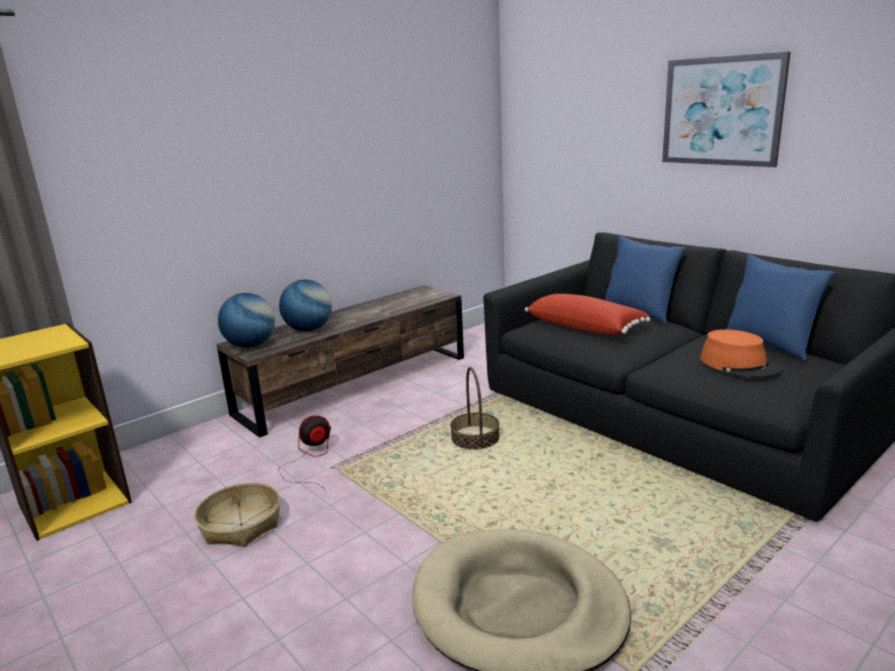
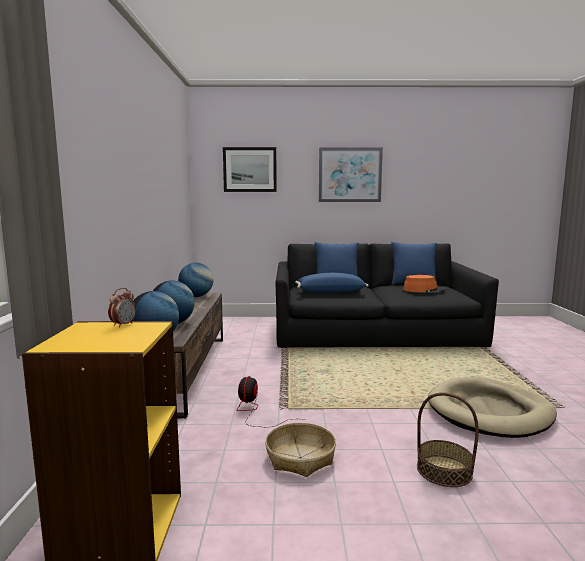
camera: 50 degrees left, 10 degrees down
basket [450,367,499,450] -> basket moved to [417,392,479,487]
red pillow [525,294,651,336] -> blue pillow [295,273,369,293]
none -> alarm clock [108,288,136,328]
none -> globe [178,263,214,297]
none -> picture [223,147,277,192]

